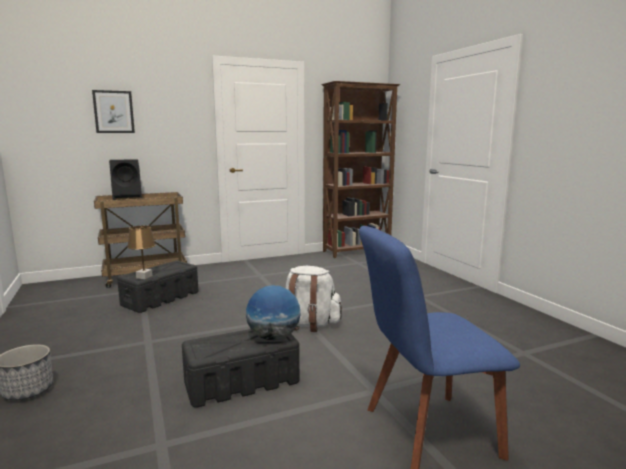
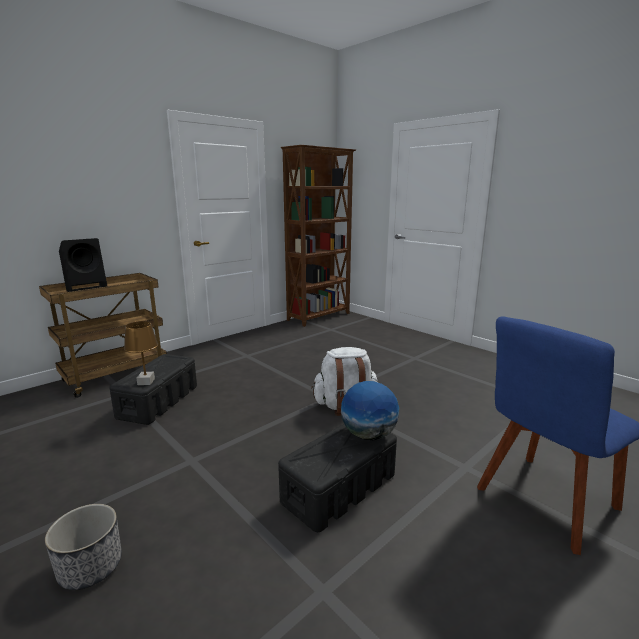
camera: 20 degrees left, 5 degrees up
picture [92,90,135,133] -> none

